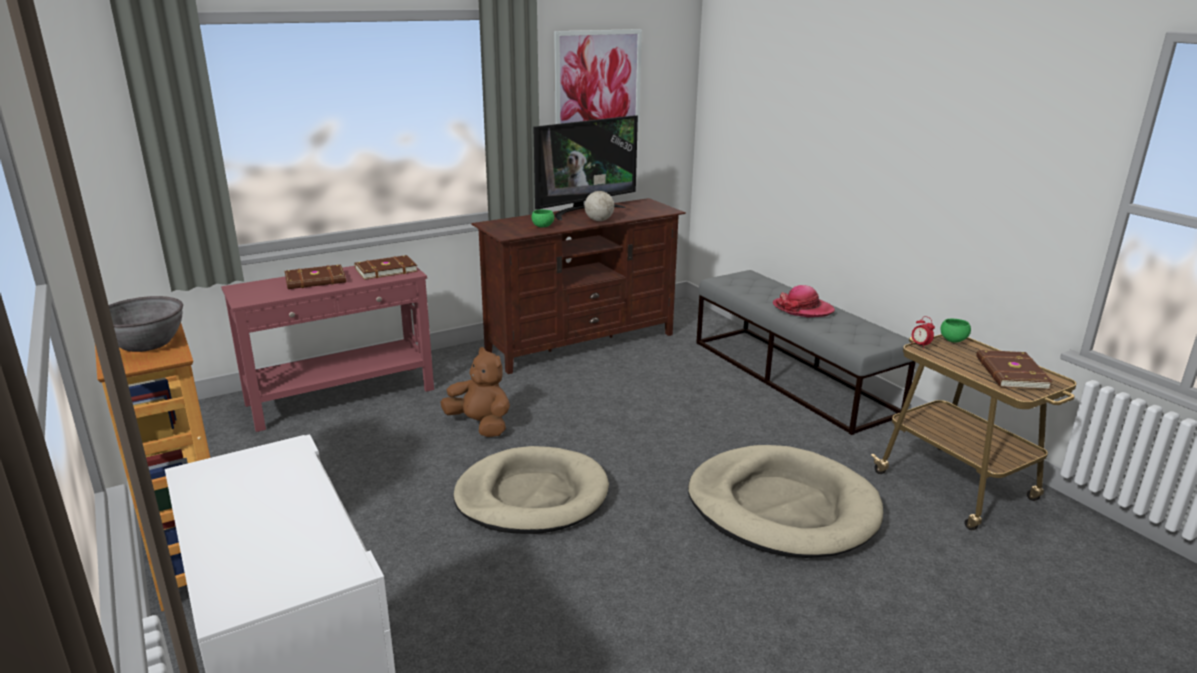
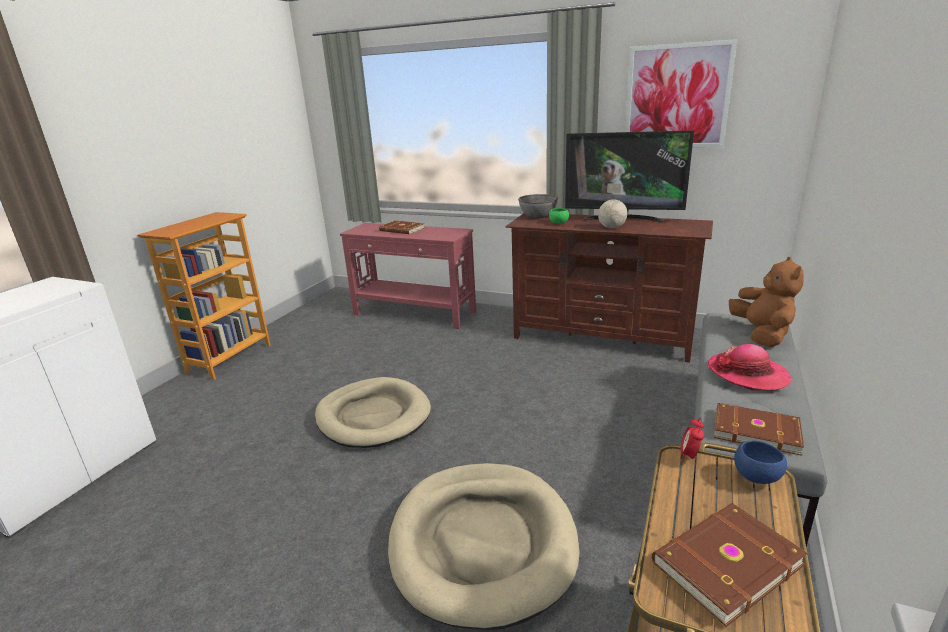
camera: 55 degrees right, 0 degrees up
grey bowl [109,296,183,352] -> grey bowl moved to [518,194,558,219]
brown book [355,255,418,280] -> brown book moved to [714,403,804,456]
brown plush toy [440,347,510,437] -> brown plush toy moved to [729,257,804,347]
green bowl [940,319,971,343] -> blue bowl [734,440,787,484]

